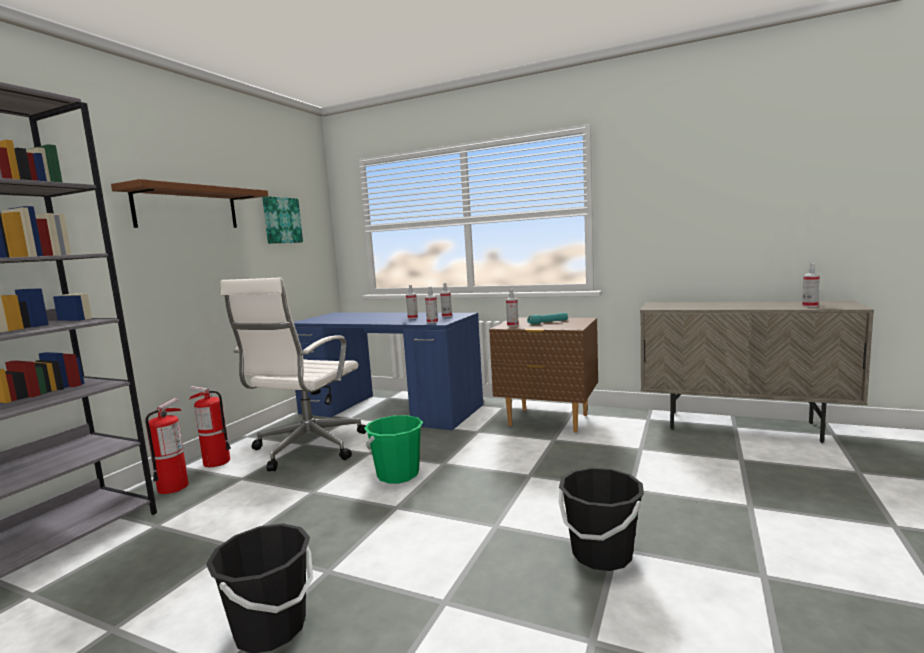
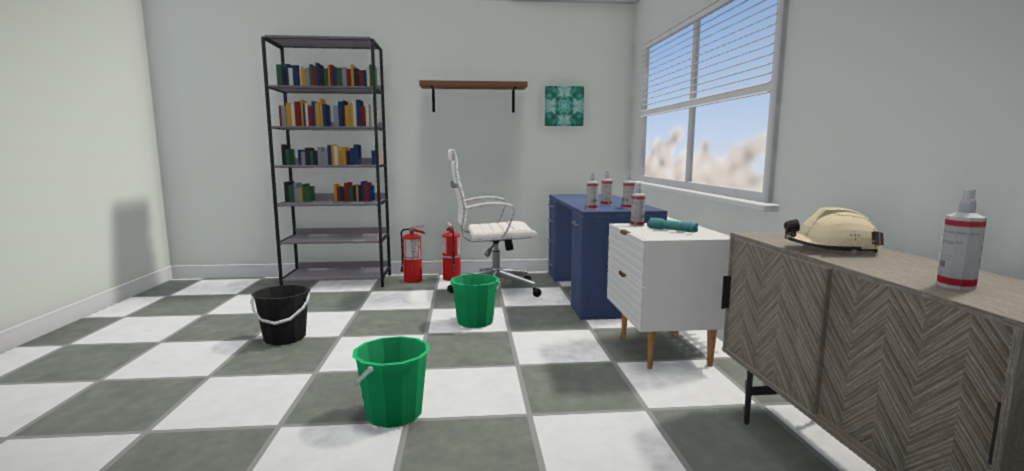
camera: 60 degrees right, 0 degrees up
brown nightstand [489,317,598,433] -> white nightstand [607,223,731,369]
black bucket [558,467,644,571] -> green bucket [352,336,430,428]
none -> beige hard hat [784,207,884,254]

